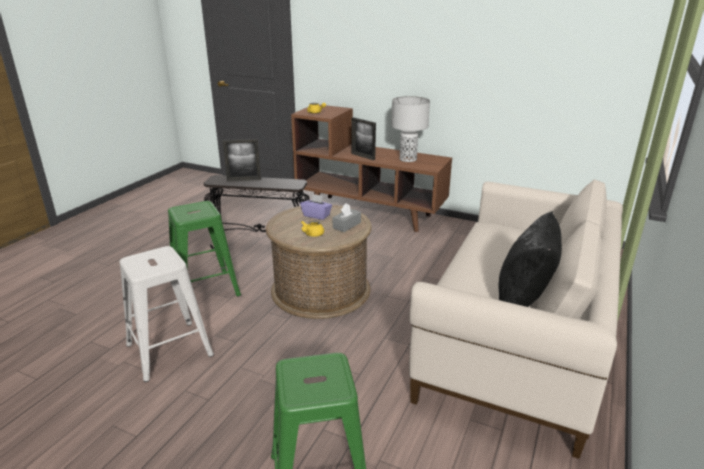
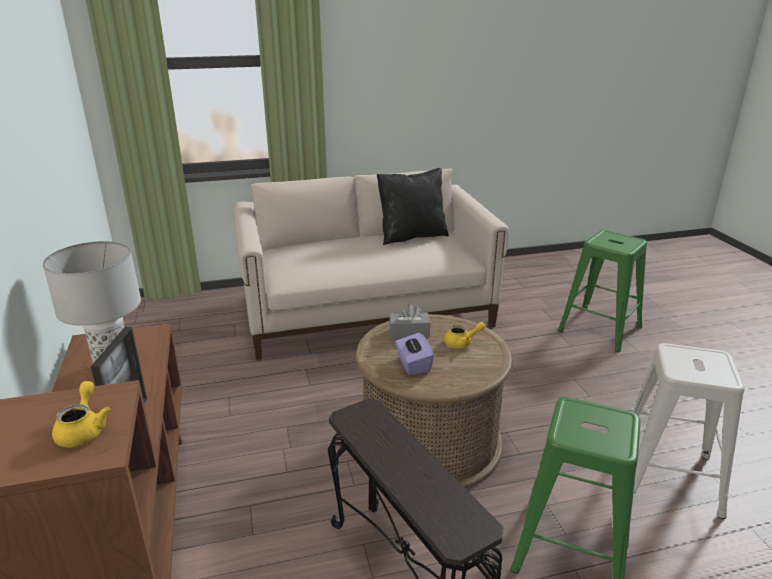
camera: 130 degrees left, 0 degrees up
picture frame [223,139,261,182] -> none

